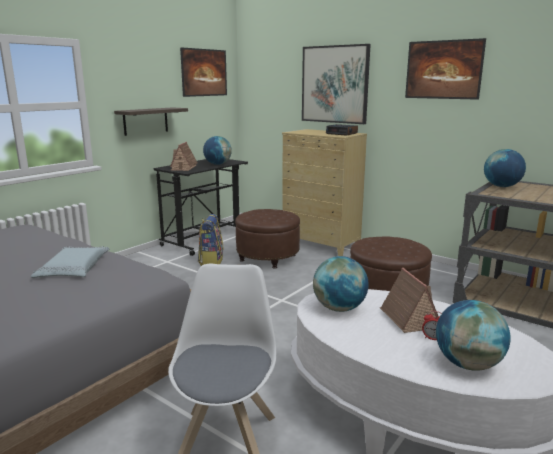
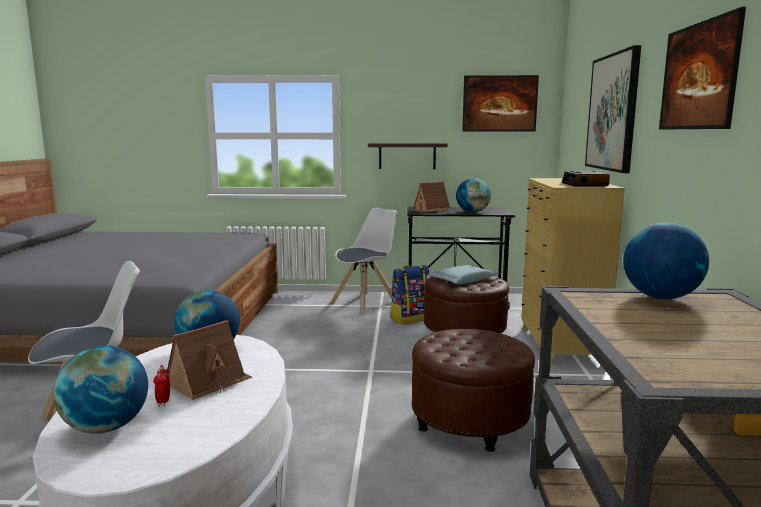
camera: 55 degrees right, 5 degrees down
blue pillow [31,246,110,278] -> blue pillow moved to [429,265,499,284]
none -> chair [330,208,397,314]

